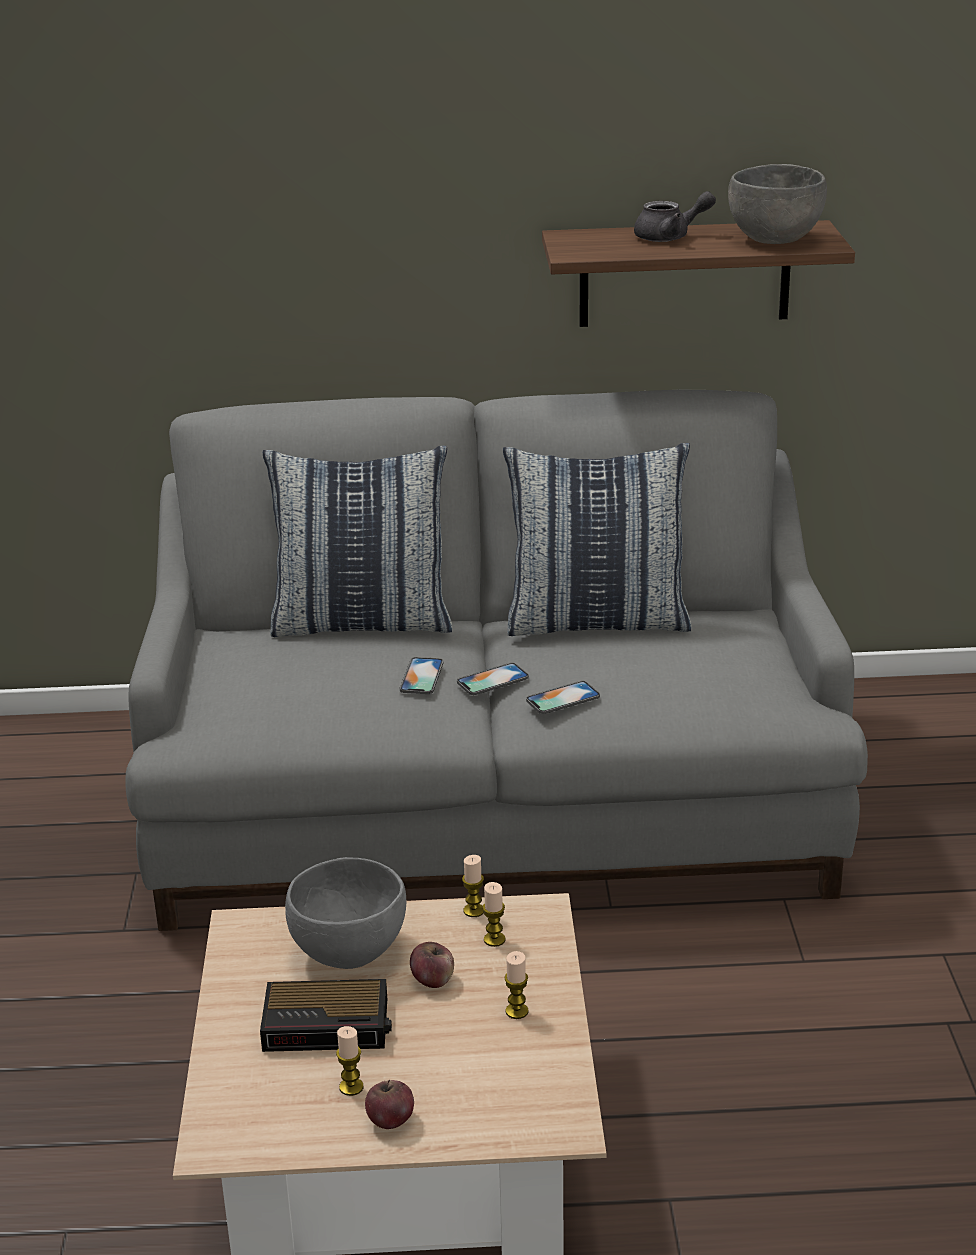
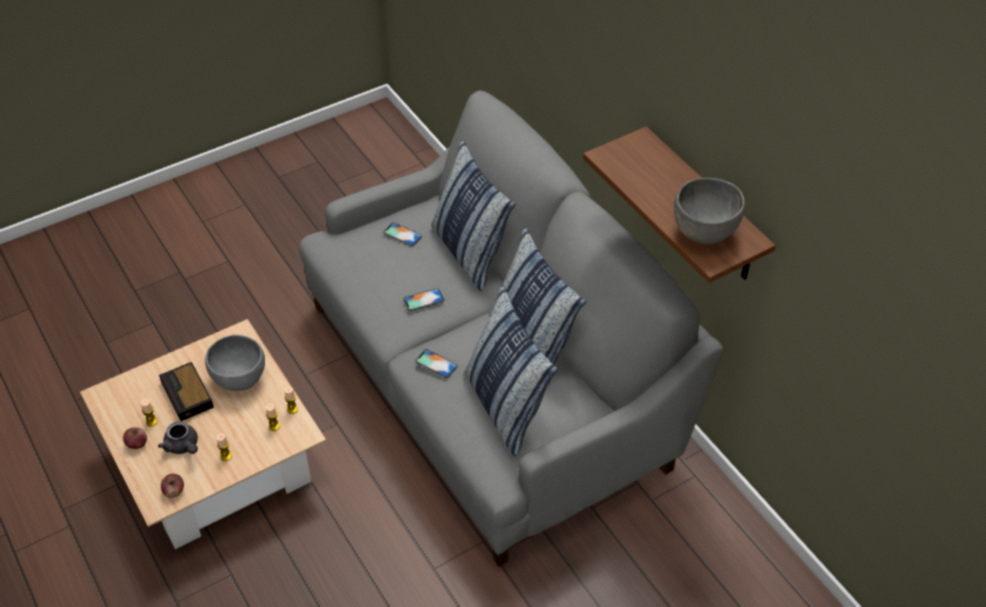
camera: 60 degrees right, 20 degrees up
apple [410,942,454,988] -> apple moved to [161,474,184,498]
phone [457,663,529,695] -> phone moved to [384,222,422,246]
grey teapot [634,191,716,242] -> grey teapot moved to [158,422,198,454]
none -> pillow [464,285,558,456]

